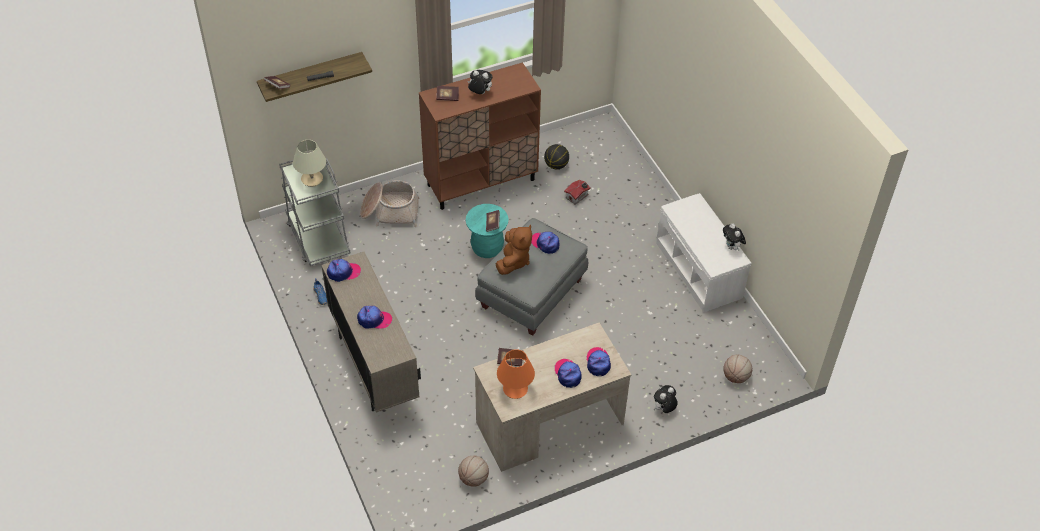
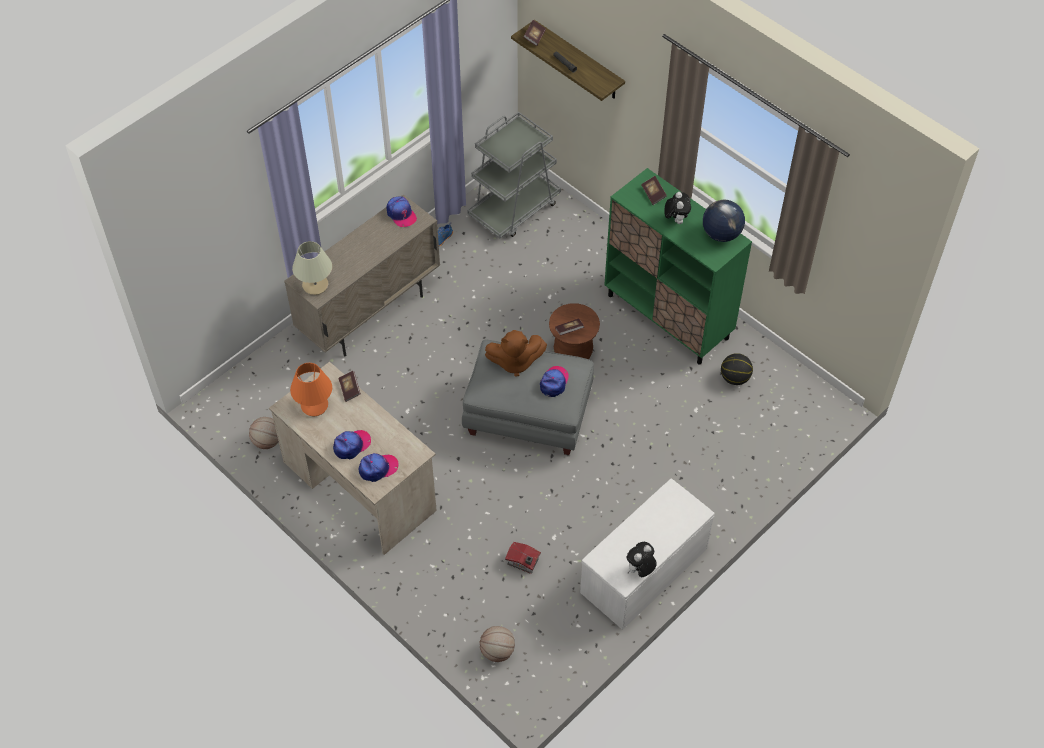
camera: 70 degrees right, 5 degrees up
beige table lamp [293,140,326,187] -> beige table lamp moved to [292,241,332,295]
cap [357,306,392,329] -> none
basket [360,180,420,227] -> none
brown cabinet [419,62,541,210] -> green cabinet [604,168,752,364]
turquoise stool [466,204,509,258] -> brown stool [549,303,600,359]
toy house [564,180,591,205] -> toy house moved to [505,542,541,574]
plush toy [654,385,678,413] -> none
none -> globe [703,200,745,242]

